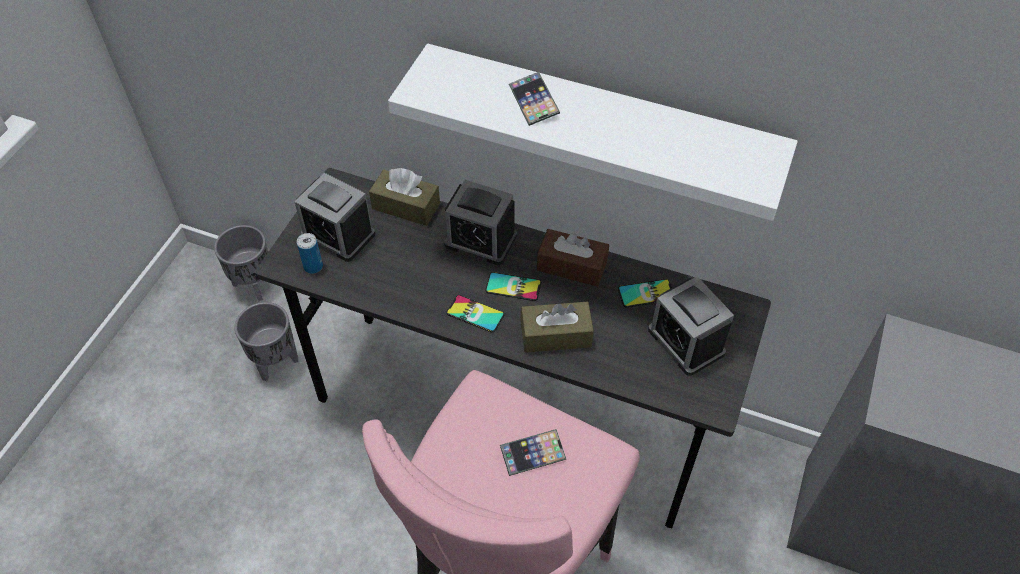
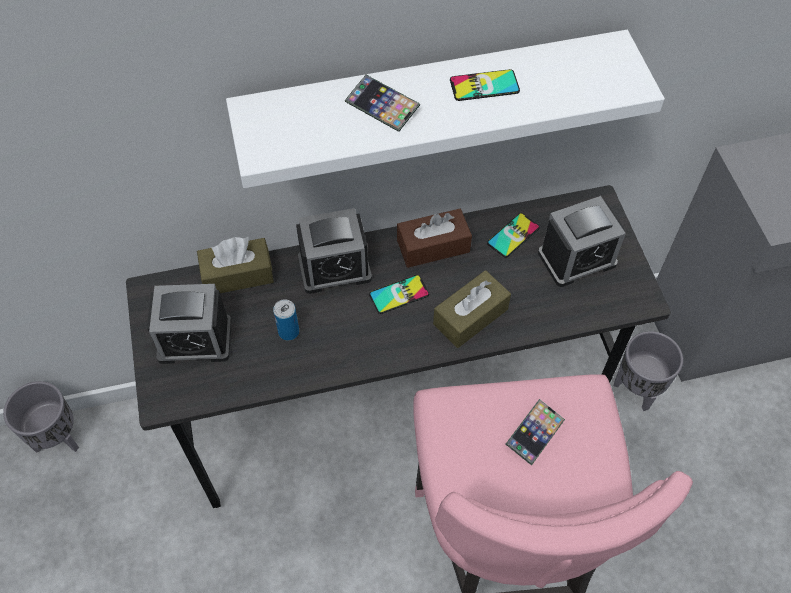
camera: 35 degrees left, 5 degrees up
grey planter [235,302,298,381] -> grey planter moved to [614,331,683,411]
can [297,233,323,274] -> can moved to [273,299,299,340]
phone [446,295,505,333] -> phone moved to [450,69,520,101]
alarm clock [648,276,734,376] -> alarm clock turned 45 degrees counterclockwise [538,196,626,287]

